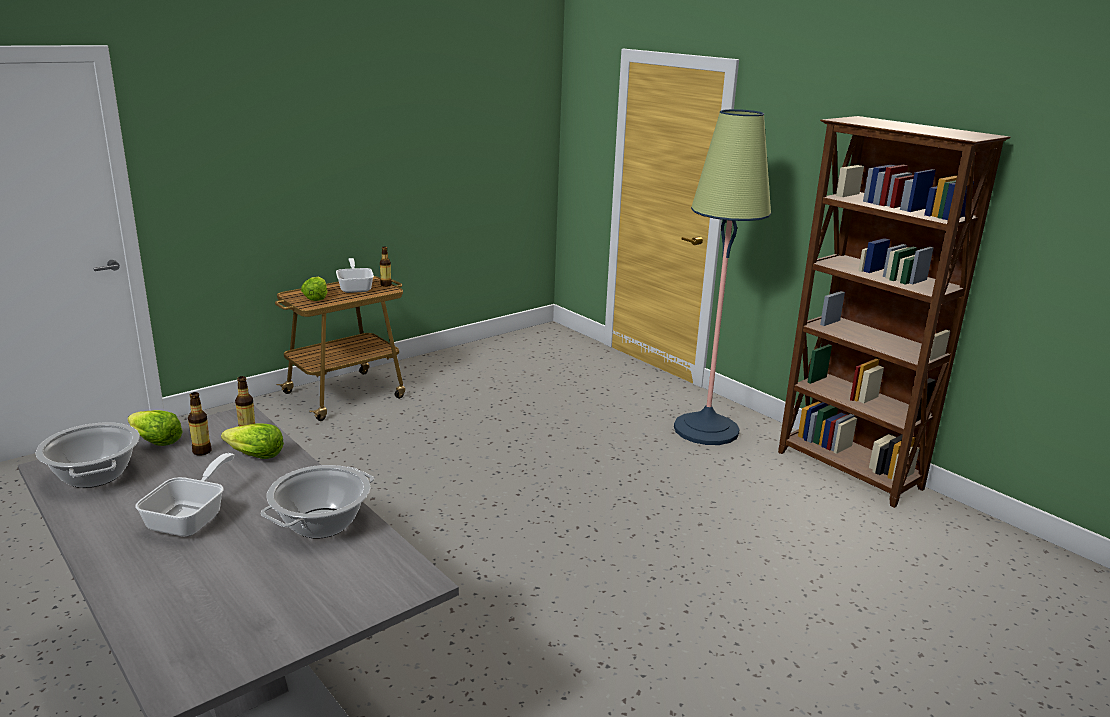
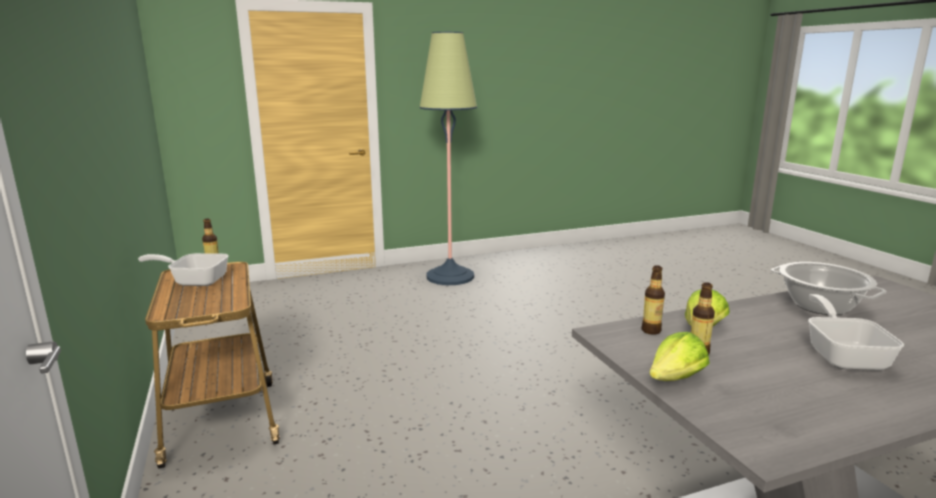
camera: 70 degrees left, 5 degrees down
cooking pot [35,422,140,488] -> none
frying pan [135,453,234,537] -> frying pan turned 60 degrees clockwise [808,294,904,370]
lettuce [301,277,328,301] -> none
brown bookcase [778,116,1011,508] -> none

